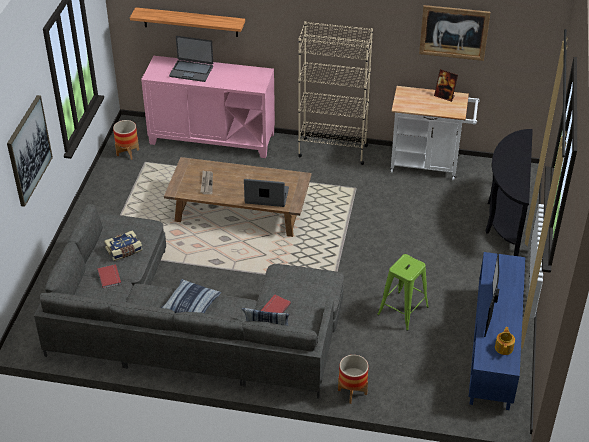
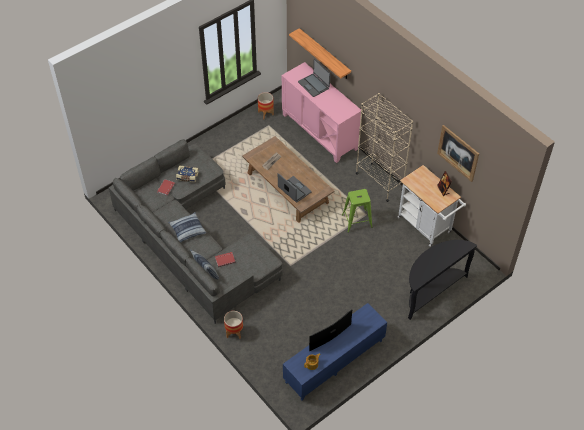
camera: 40 degrees right, 10 degrees up
picture [7,95,53,207] -> none
green stool [377,254,429,331] -> green stool moved to [342,189,373,233]

